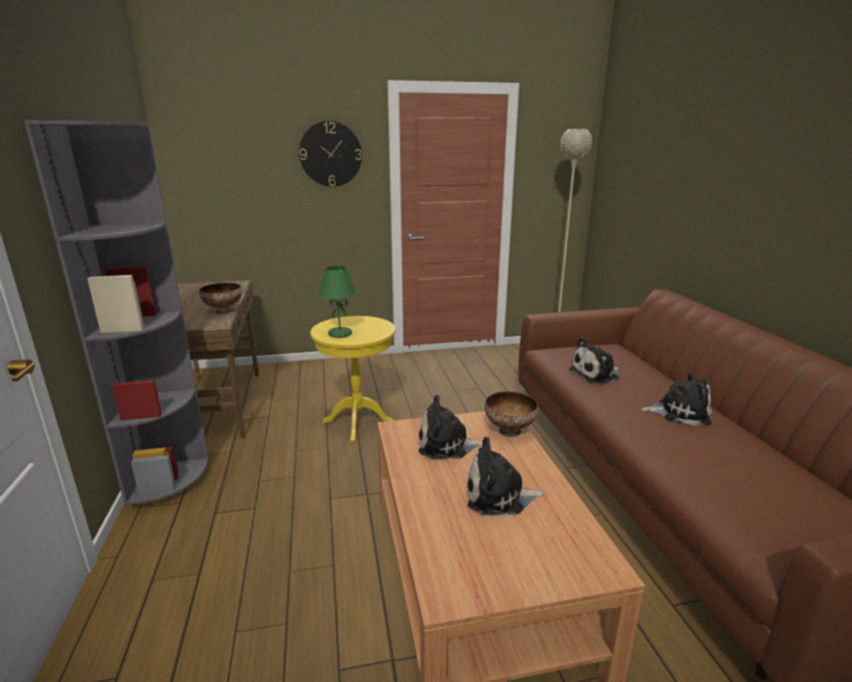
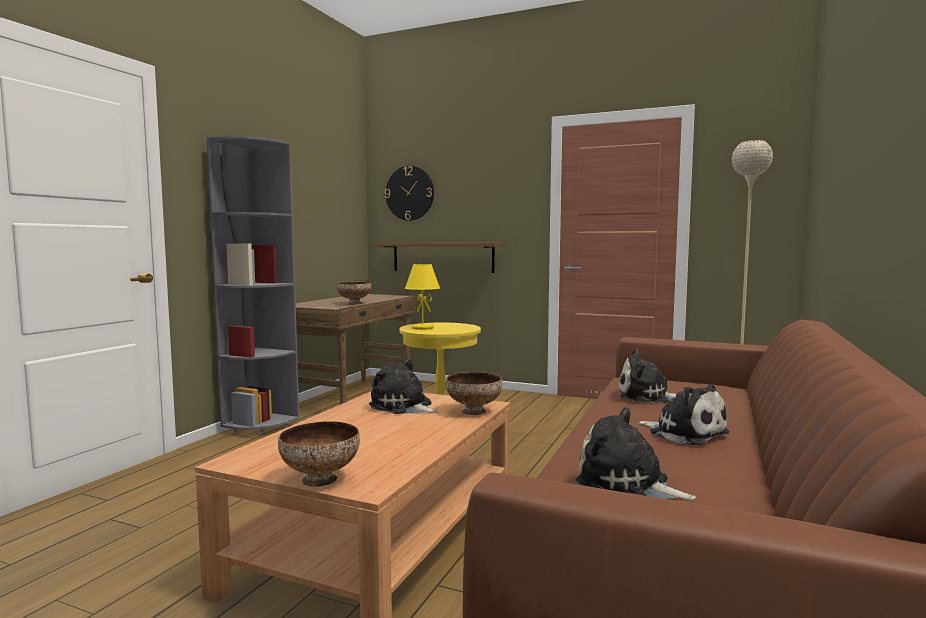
camera: 35 degrees right, 15 degrees down
wall clock [299,121,362,187] -> wall clock moved to [385,166,434,221]
green table lamp [318,266,357,338] -> yellow table lamp [405,264,440,330]
plush toy [467,437,546,515] -> plush toy moved to [575,407,696,500]
none -> bowl [278,421,360,487]
none -> brown shelf [371,243,505,273]

